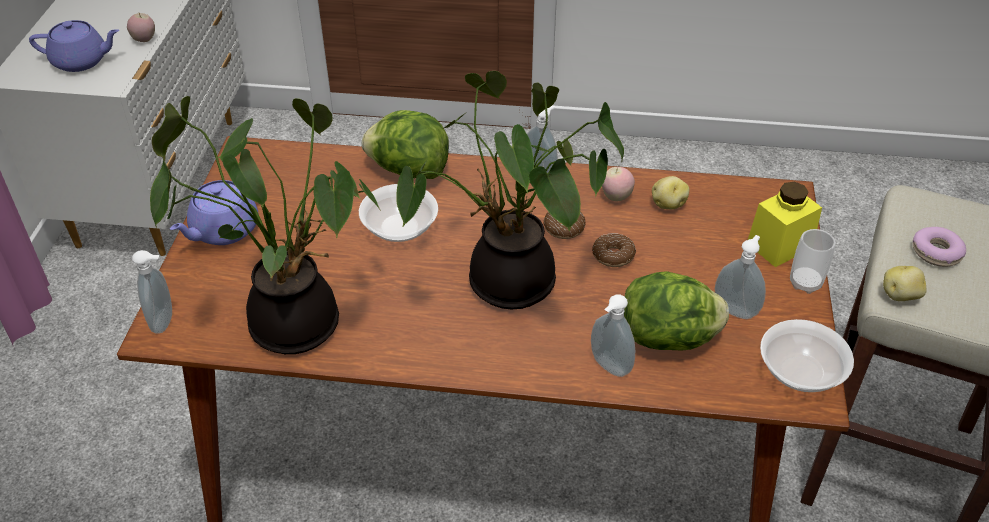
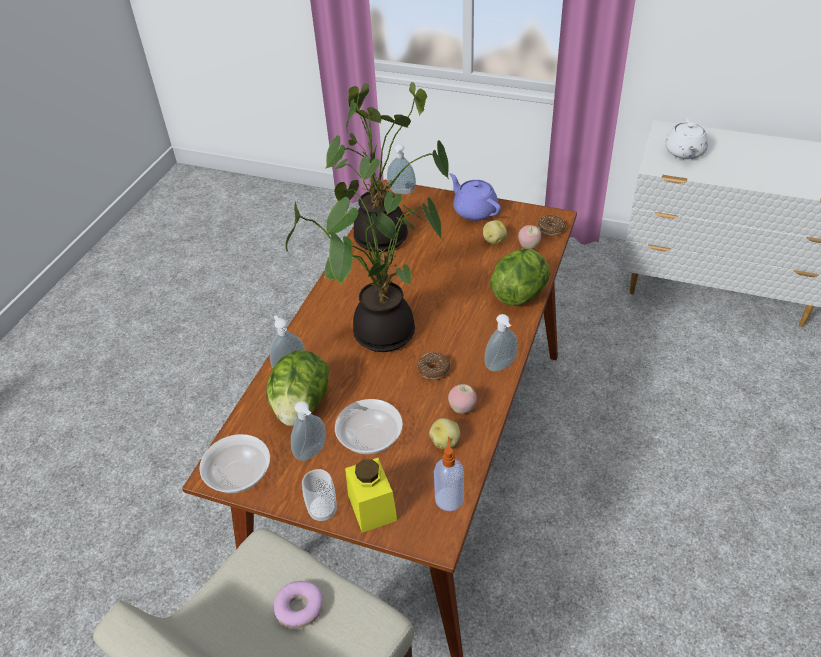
camera: 105 degrees right, 0 degrees up
purple teapot [29,20,119,72] -> white teapot [665,118,708,159]
apple [127,13,155,42] -> apple moved to [518,225,541,249]
bowl [359,184,438,242] -> bowl moved to [335,399,403,454]
donut [592,233,636,267] -> donut moved to [538,215,566,236]
potato [883,266,927,301] -> potato moved to [483,220,507,244]
none -> soap dispenser [434,437,464,511]

